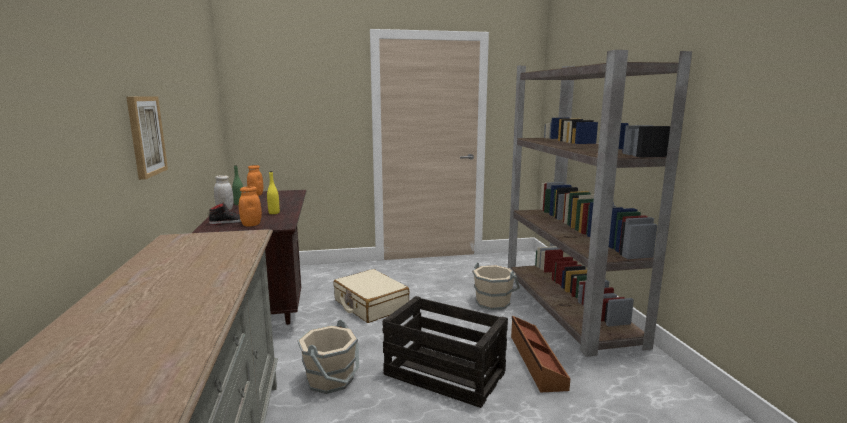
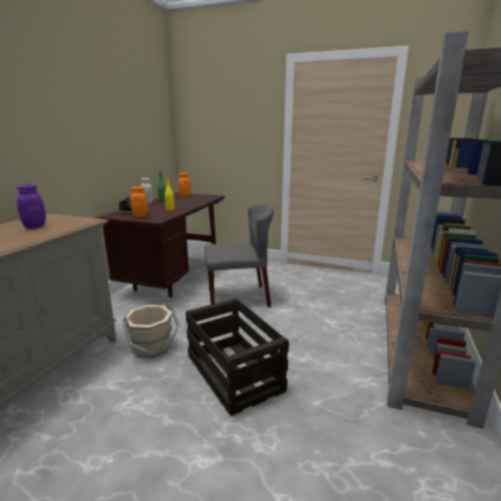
camera: 30 degrees right, 5 degrees up
picture [126,96,168,180] -> none
beige suitcase [333,269,410,323] -> grey chair [205,204,274,307]
beige bucket [472,263,520,310] -> none
brown storage box [511,315,570,393] -> none
none -> purple jar [17,184,46,228]

